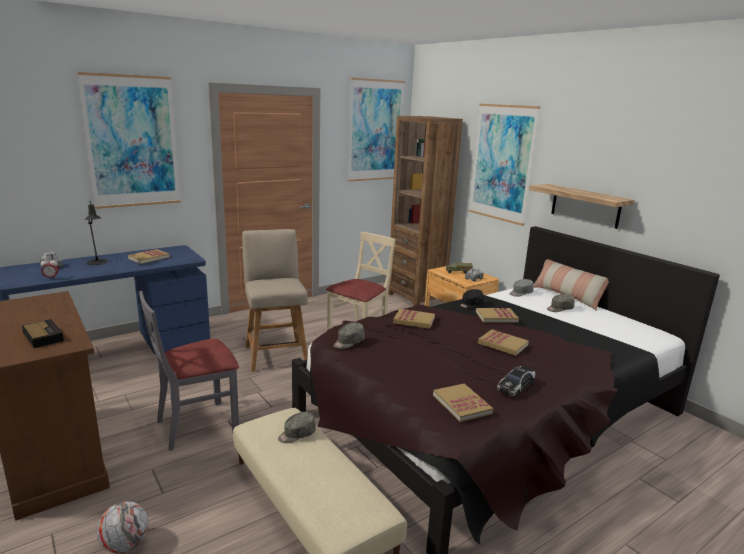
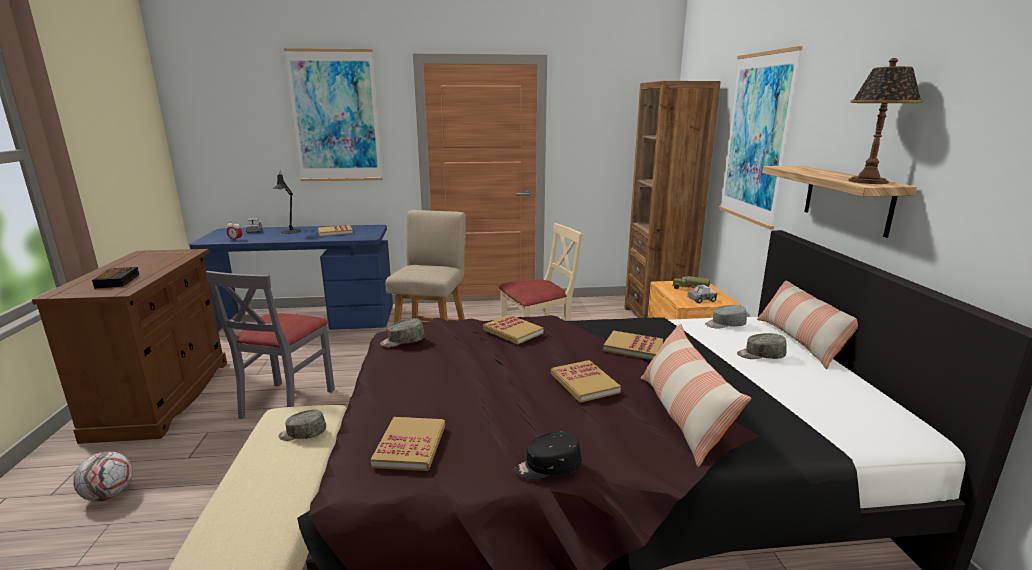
camera: 30 degrees right, 0 degrees up
grey chair [139,291,239,451] -> grey chair turned 75 degrees counterclockwise [206,271,335,419]
picture [348,77,405,182] -> none
black cap [459,289,484,309] -> black cap moved to [514,431,581,480]
toy car [497,366,536,397] -> none
none -> pillow [641,323,751,467]
none -> table lamp [848,58,923,184]

